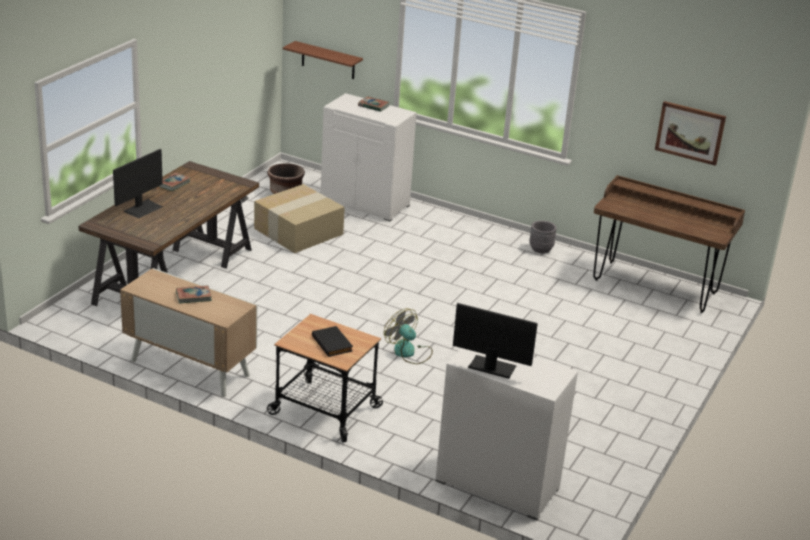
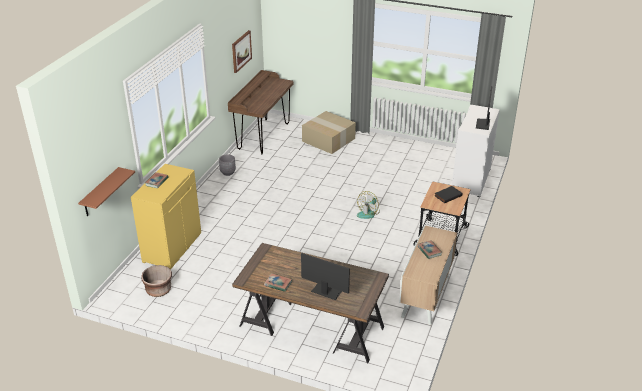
camera: 95 degrees left, 5 degrees up
cardboard box [254,184,345,253] -> cardboard box moved to [302,111,356,154]
white cabinet [321,93,417,221] -> yellow cabinet [131,164,201,270]

